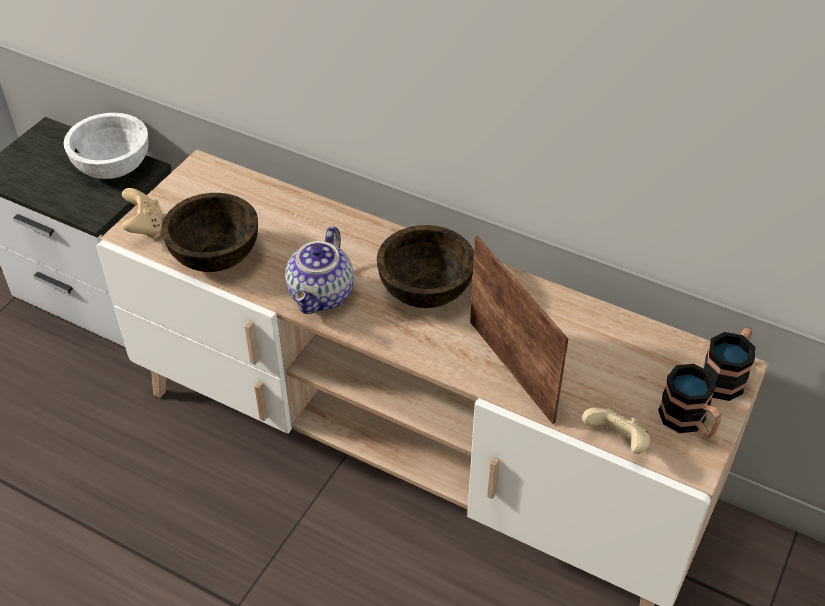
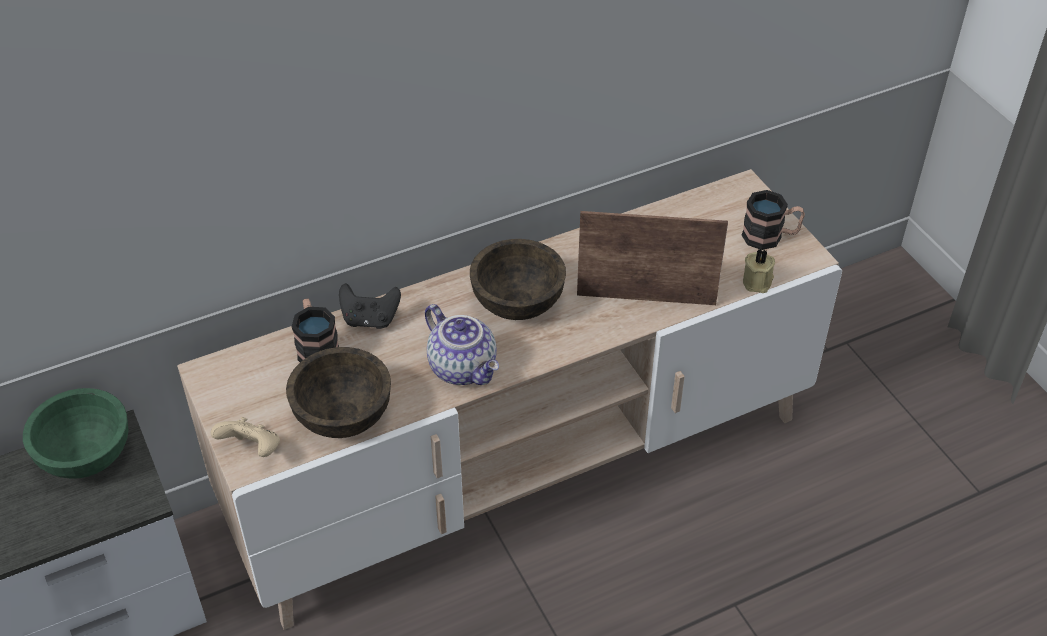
camera: 55 degrees left, 0 degrees up
white bowl [64,113,149,179] -> green bowl [23,388,128,479]
beige game controller [582,406,650,454] -> beige candle [743,249,775,293]
mug [703,327,755,401] -> mug moved to [292,298,339,362]
none -> black game controller [339,283,401,329]

